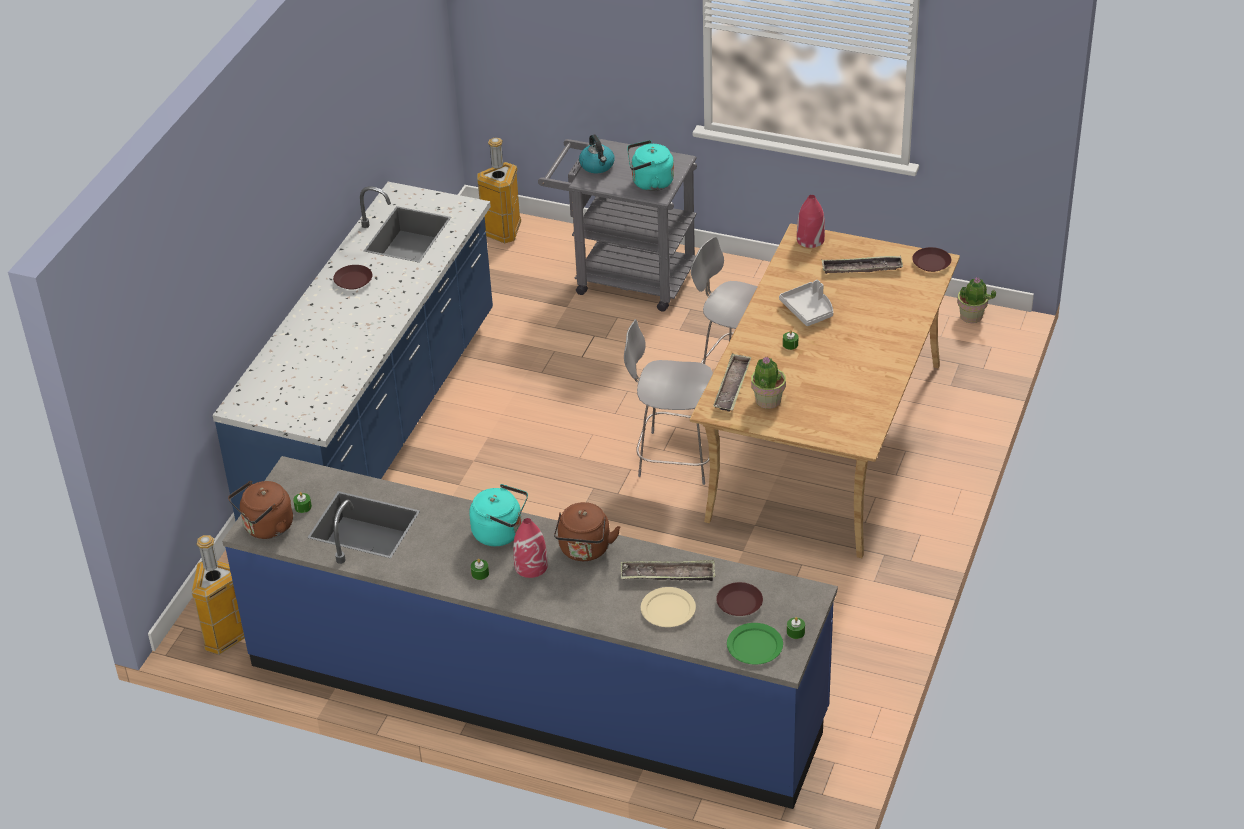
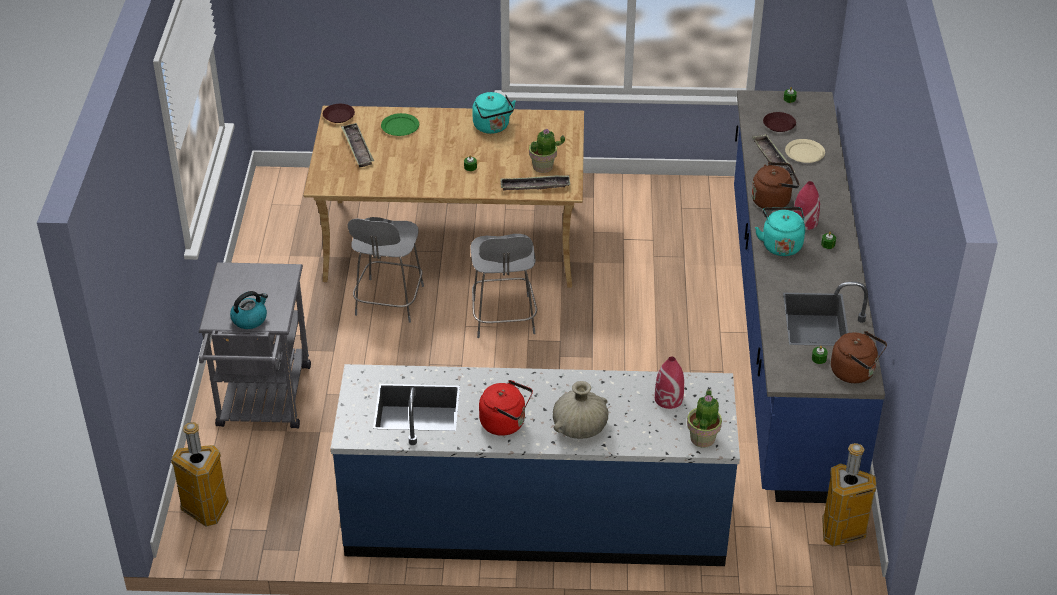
camera: 110 degrees left, 0 degrees up
brown plate [333,265,372,290] -> red kettle [479,380,533,436]
turquoise kettle [627,140,674,191] -> turquoise kettle moved to [472,92,516,134]
green plate [727,623,783,665] -> green plate moved to [381,113,419,136]
grey tray [779,280,833,326] -> none
red vase [797,195,825,248] -> red vase moved to [655,357,684,409]
potted plant [957,277,996,323] -> potted plant moved to [687,389,722,448]
none -> beige vase [553,381,609,439]

